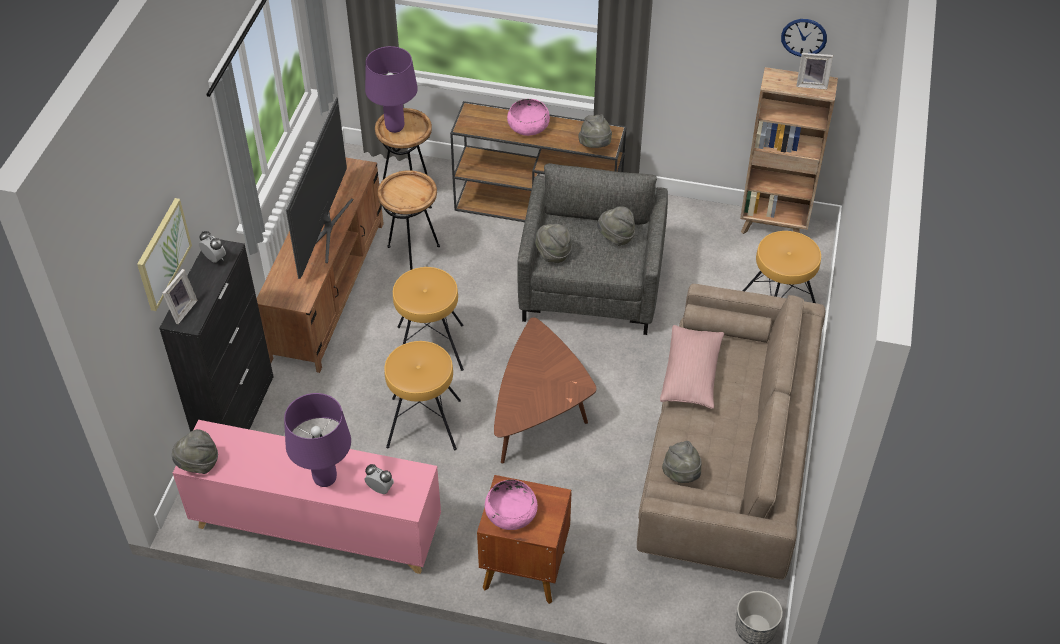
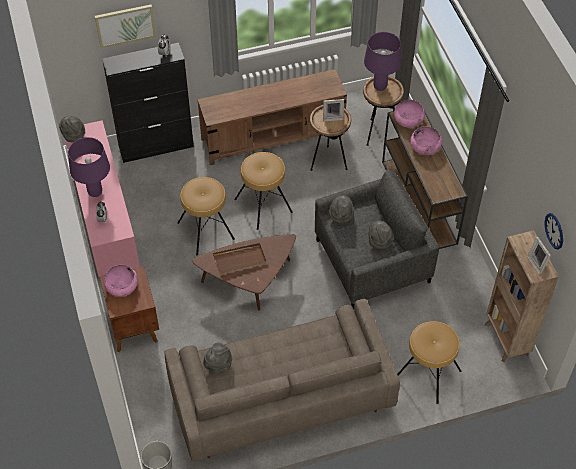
camera: 60 degrees right, 5 degrees up
picture frame [162,269,198,324] -> picture frame moved to [323,99,344,121]
television [286,97,353,279] -> none
grey hat [578,114,612,148] -> none
pink pillow [660,325,724,409] -> none
none -> brown tray [213,243,267,275]
none -> pink bowl [394,100,425,128]

